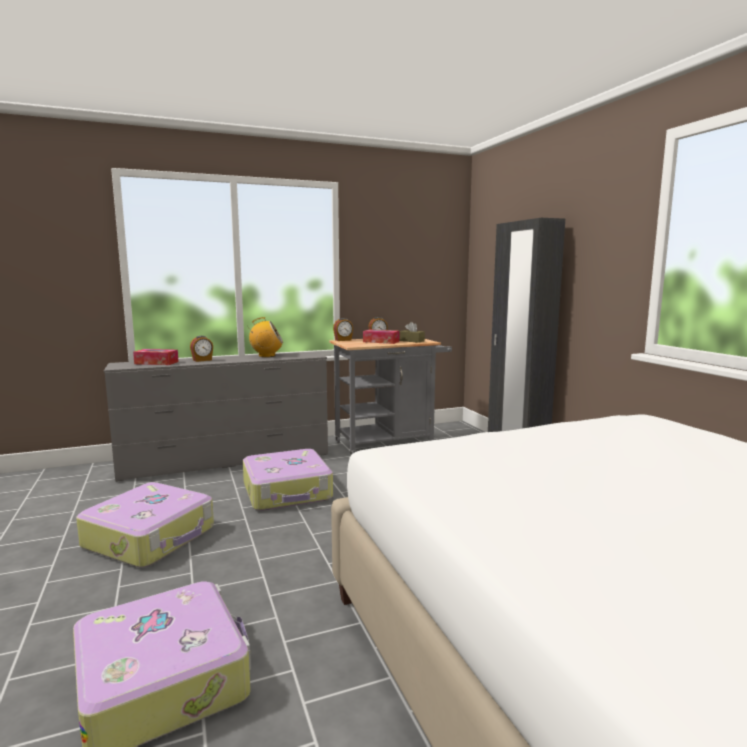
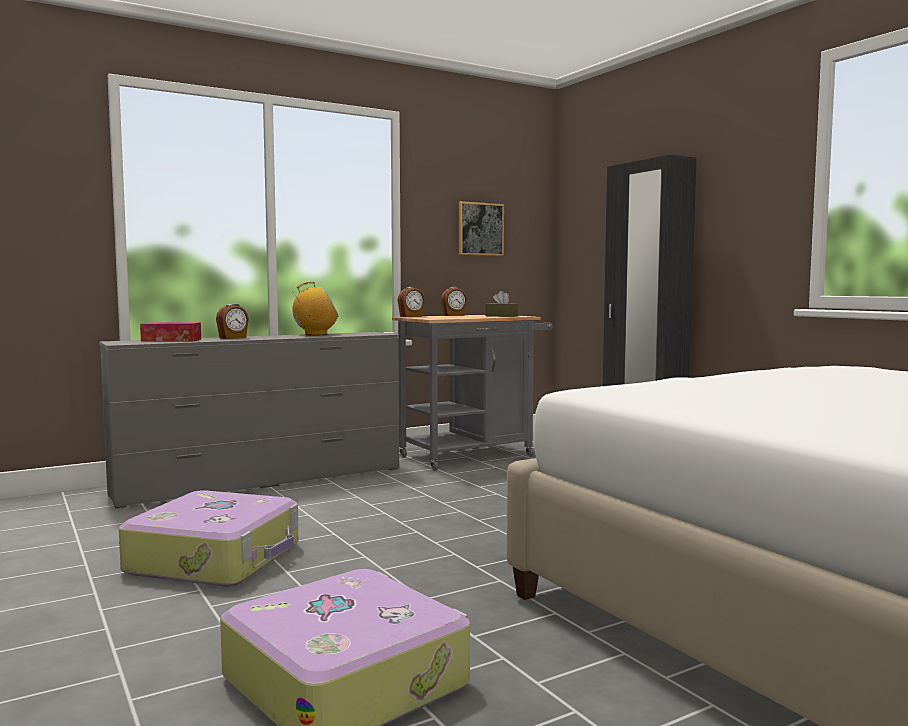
camera: 10 degrees left, 5 degrees down
suitcase [243,449,333,511] -> none
tissue box [363,329,399,344] -> none
none -> picture [459,201,504,256]

